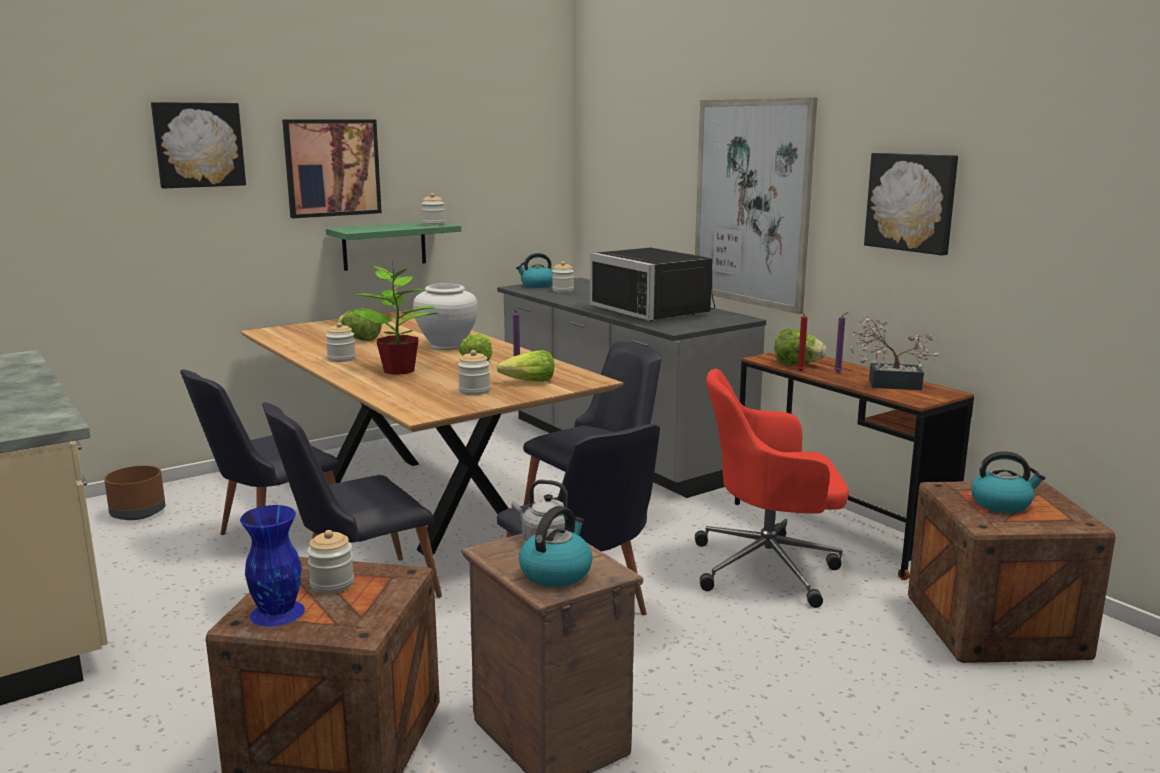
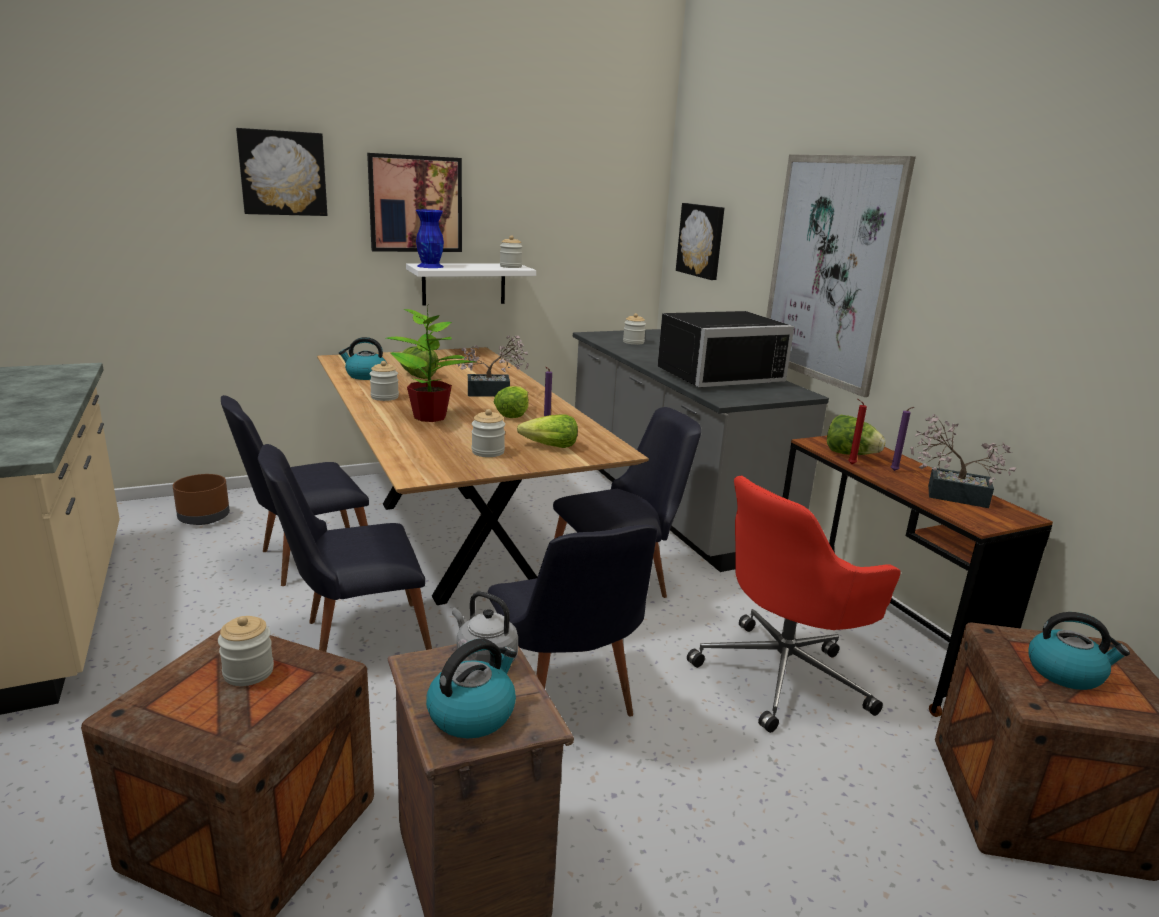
camera: 10 degrees right, 5 degrees up
blue vase [240,505,305,626] -> blue vase moved to [416,209,444,268]
green shelf [326,222,461,271] -> white shelf [406,263,536,306]
white vase [413,283,478,350] -> potted plant [456,335,529,397]
kettle [516,253,553,288] -> kettle moved to [339,337,387,380]
black microwave [590,248,715,321] -> black microwave turned 90 degrees counterclockwise [657,311,794,387]
red office chair [695,369,849,608] -> red office chair turned 45 degrees counterclockwise [687,476,901,733]
picture [864,153,958,255] -> picture moved to [676,203,724,280]

